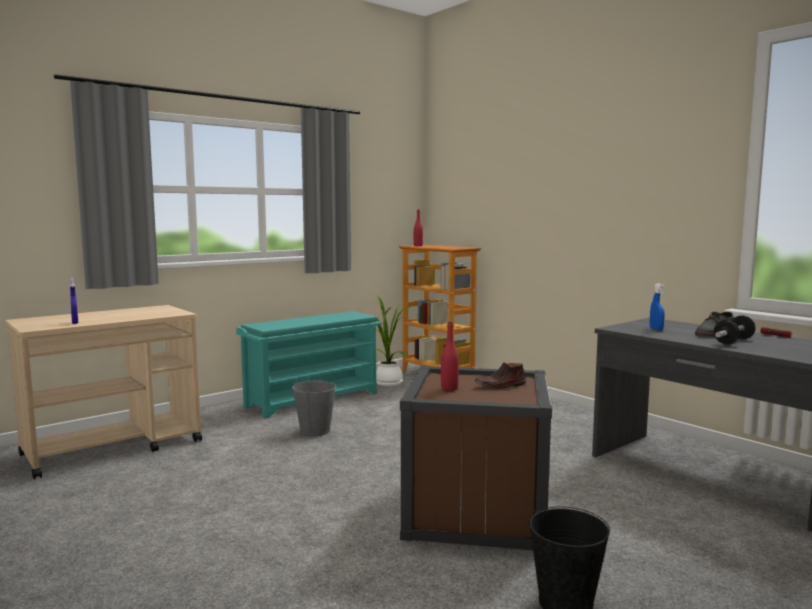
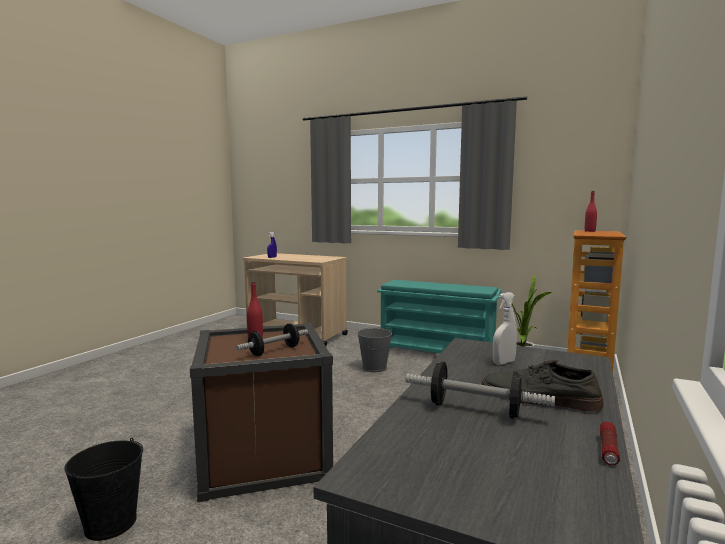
camera: 65 degrees right, 0 degrees up
brown shoe [474,362,526,389] -> dumbbell [236,324,308,356]
blue spray bottle [650,283,665,330] -> white spray bottle [493,292,517,365]

